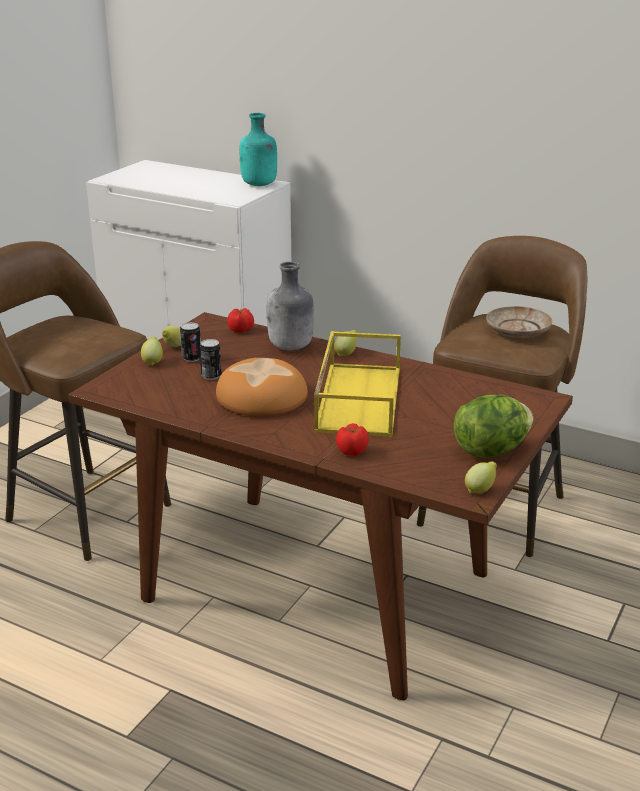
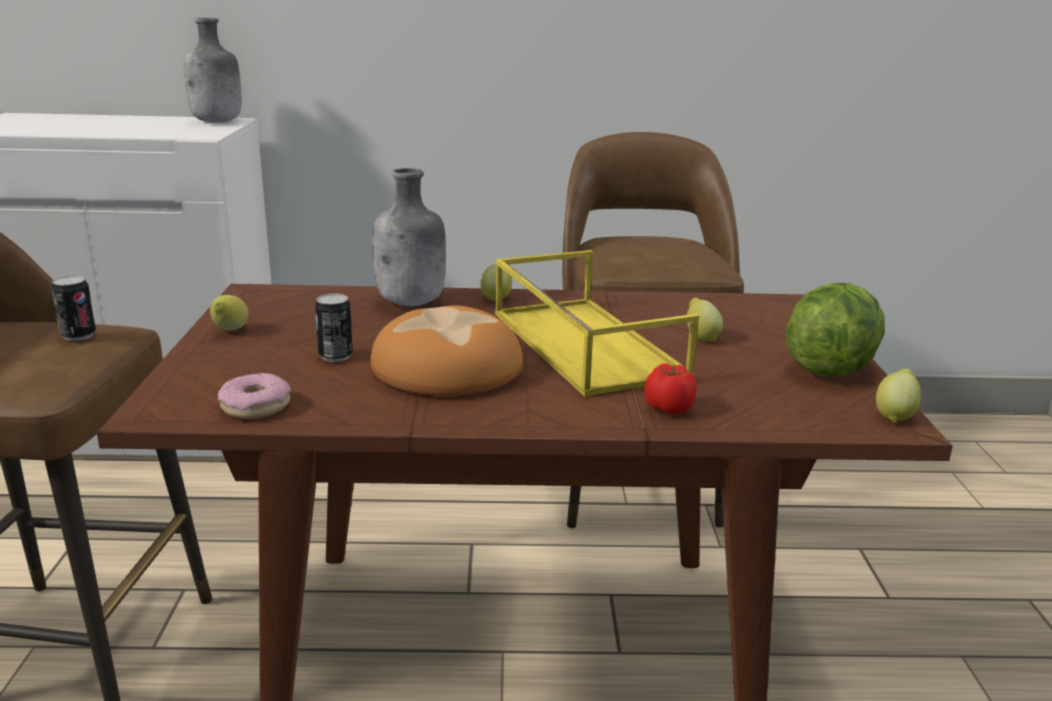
camera: 30 degrees left, 5 degrees down
lemon [141,337,163,366] -> lemon moved to [687,298,723,342]
can [180,322,201,362] -> can moved to [51,275,96,341]
tomato [227,308,254,333] -> none
turquoise bottle [240,113,277,186] -> grey bottle [183,18,242,123]
beige plate [486,306,552,338] -> none
none -> donut [218,373,291,419]

